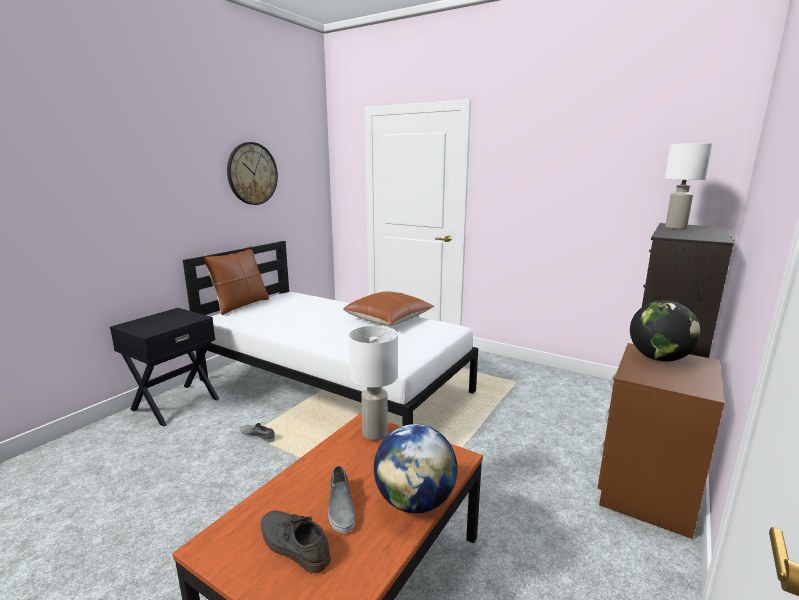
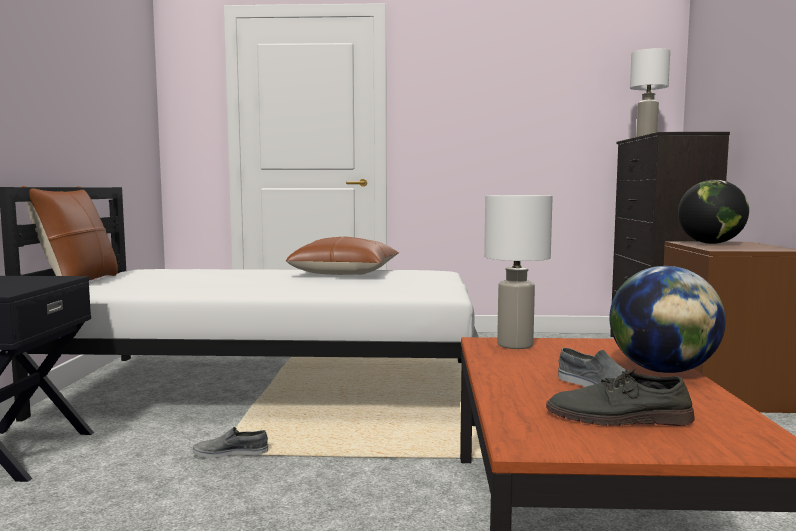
camera: 30 degrees left, 10 degrees down
wall clock [227,142,278,205] -> none

